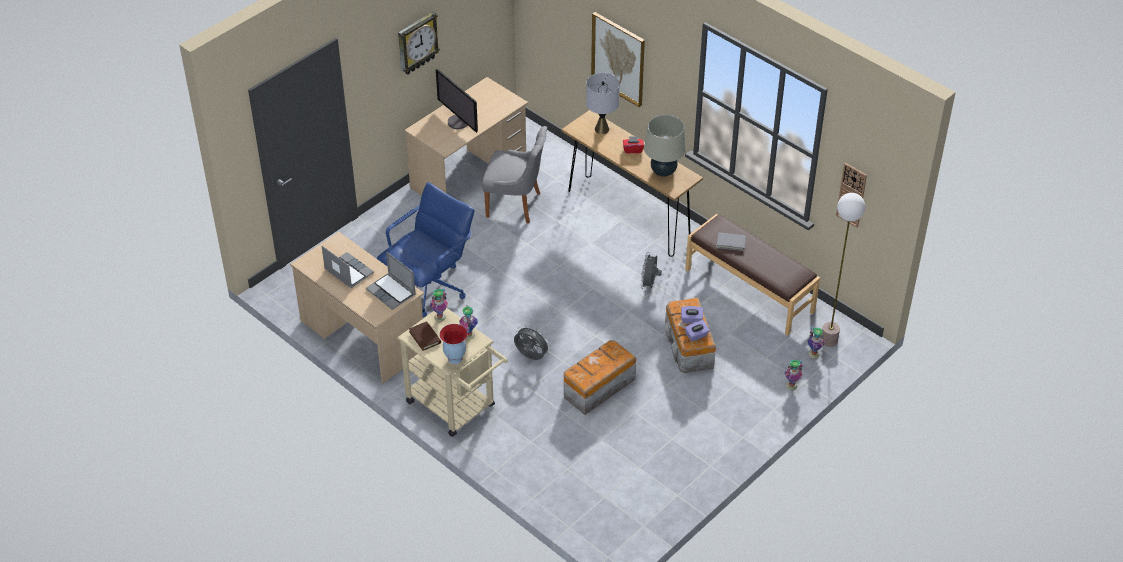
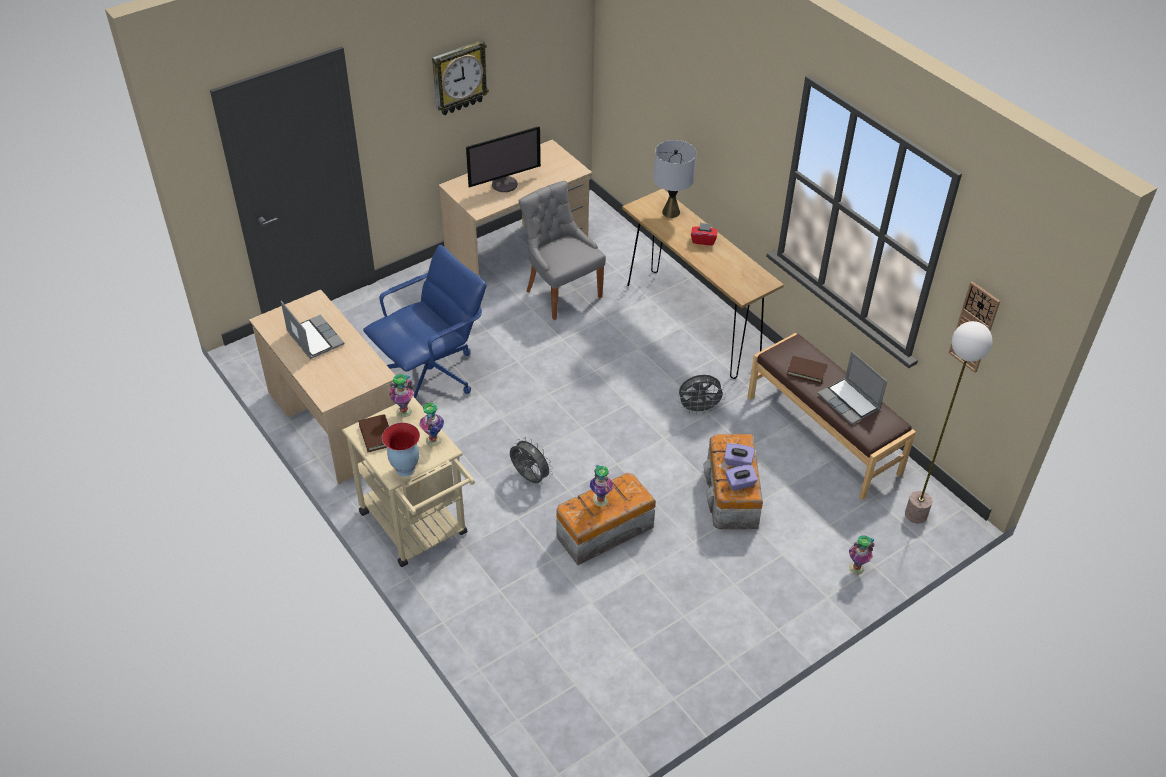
camera: 10 degrees right, 0 degrees up
laptop [366,252,416,310] -> laptop moved to [817,351,887,425]
monitor [436,69,478,133] -> monitor turned 90 degrees counterclockwise [466,127,541,192]
grey chair [482,126,547,224] -> grey chair turned 150 degrees counterclockwise [519,181,606,320]
picture [591,12,645,107] -> none
grey fan [640,252,662,289] -> grey fan turned 120 degrees counterclockwise [677,375,726,415]
beige table lamp [644,115,686,177] -> none
grey book [717,232,746,251] -> brown book [787,356,828,384]
vase [807,327,825,358] -> vase moved to [590,464,613,507]

